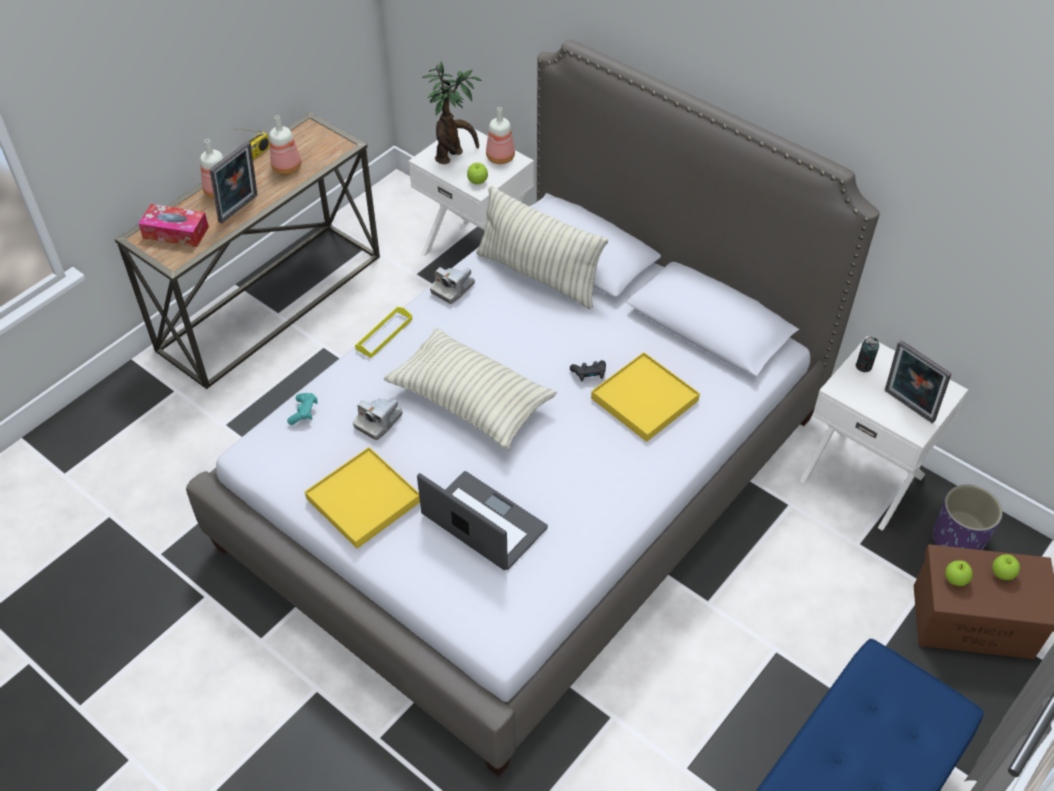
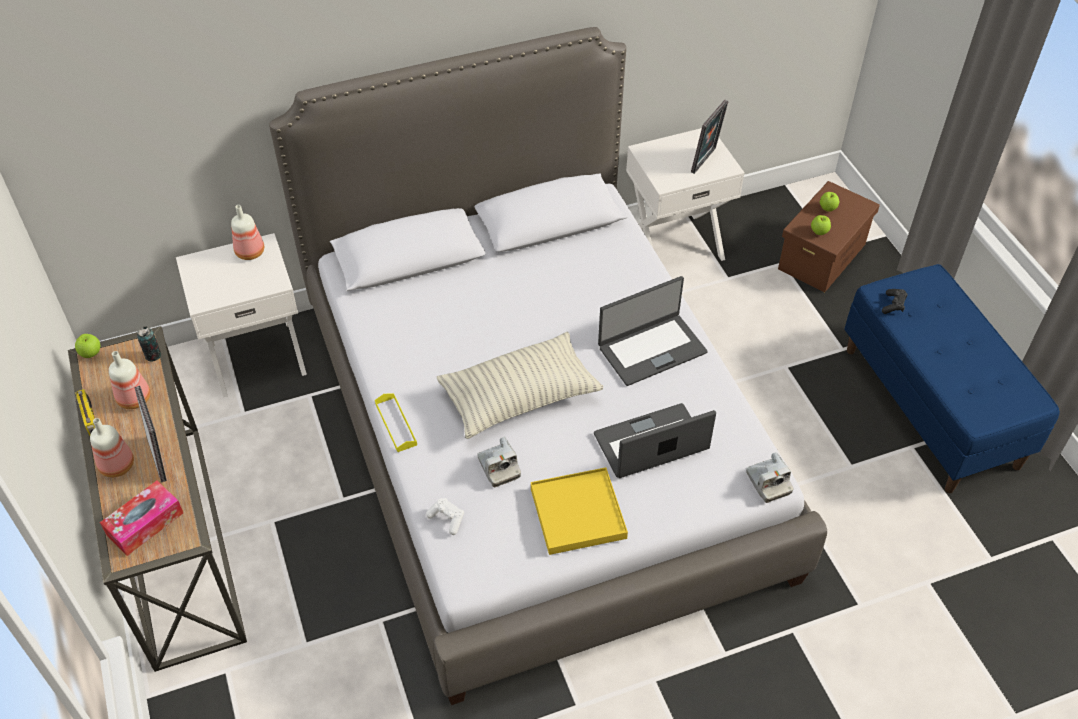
camera: 60 degrees left, 0 degrees up
turquoise game controller [287,393,318,425] -> white game controller [426,498,464,535]
potted plant [422,61,482,164] -> none
camera [430,267,475,304] -> camera moved to [746,452,793,503]
apple [467,163,488,184] -> apple moved to [75,334,100,358]
pillow [476,186,608,309] -> none
black game controller [570,360,606,382] -> black game controller moved to [882,289,908,314]
yellow tray [591,352,700,442] -> none
can [855,337,879,372] -> can moved to [137,327,161,362]
picture frame [885,340,952,423] -> picture frame turned 45 degrees counterclockwise [691,100,728,174]
purple planter [933,484,1003,550] -> none
none -> laptop [598,276,708,386]

